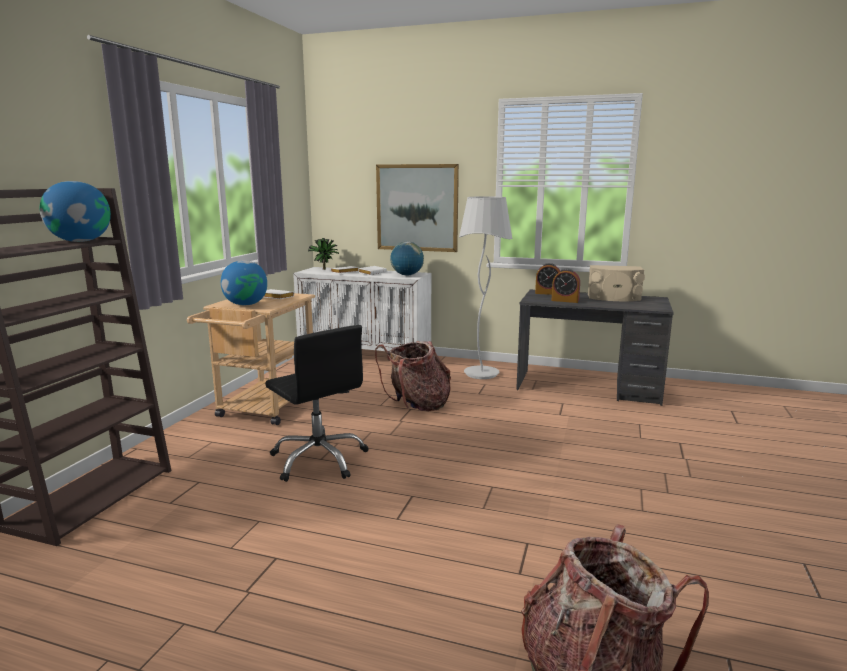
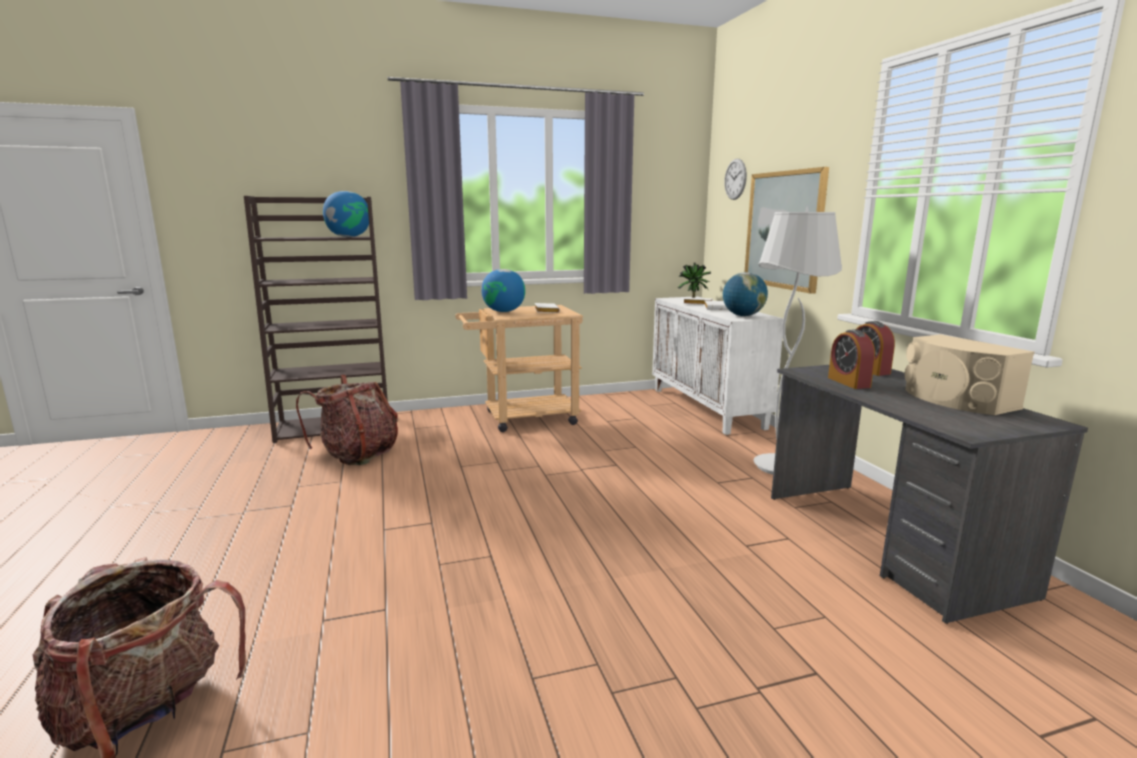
camera: 55 degrees right, 0 degrees up
black office chair [265,325,369,482] -> none
backpack [375,341,451,411] -> backpack moved to [296,375,398,465]
none -> wall clock [724,159,747,200]

